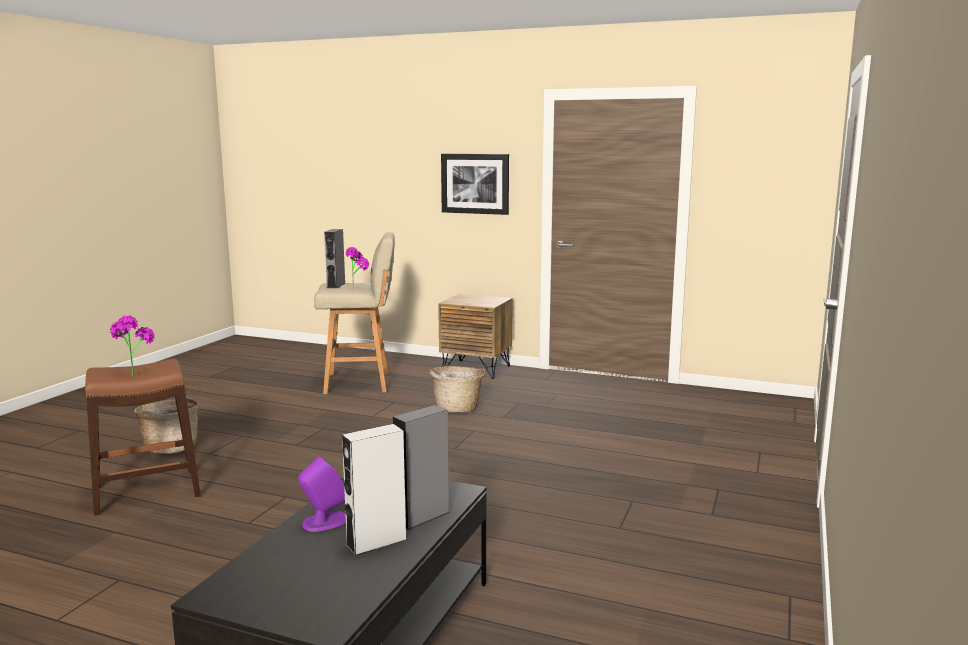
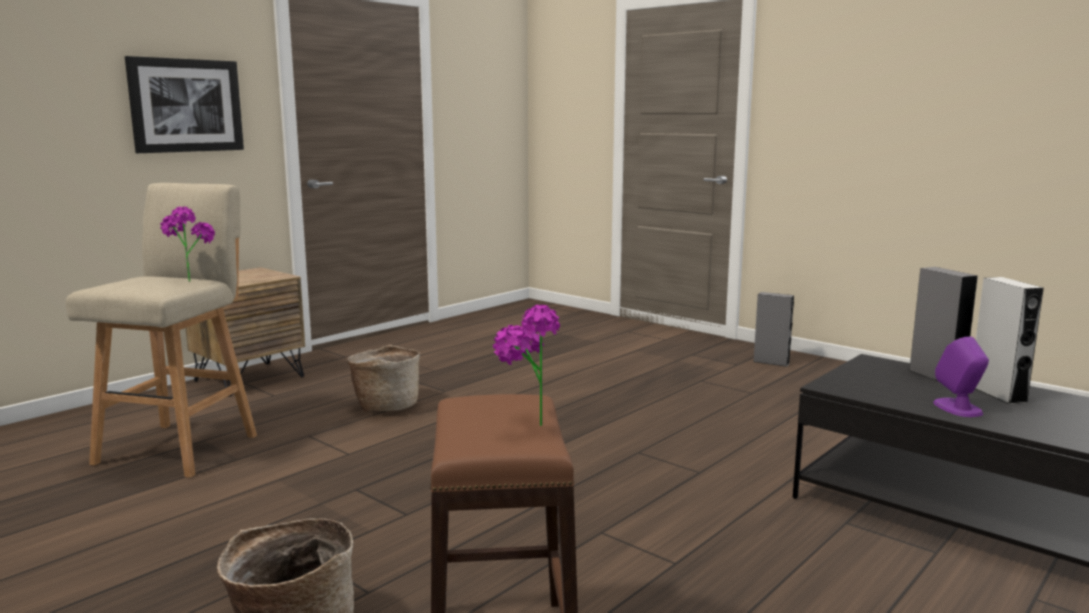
camera: 70 degrees left, 0 degrees up
grey speaker [324,229,346,288] -> grey speaker moved to [753,292,794,367]

